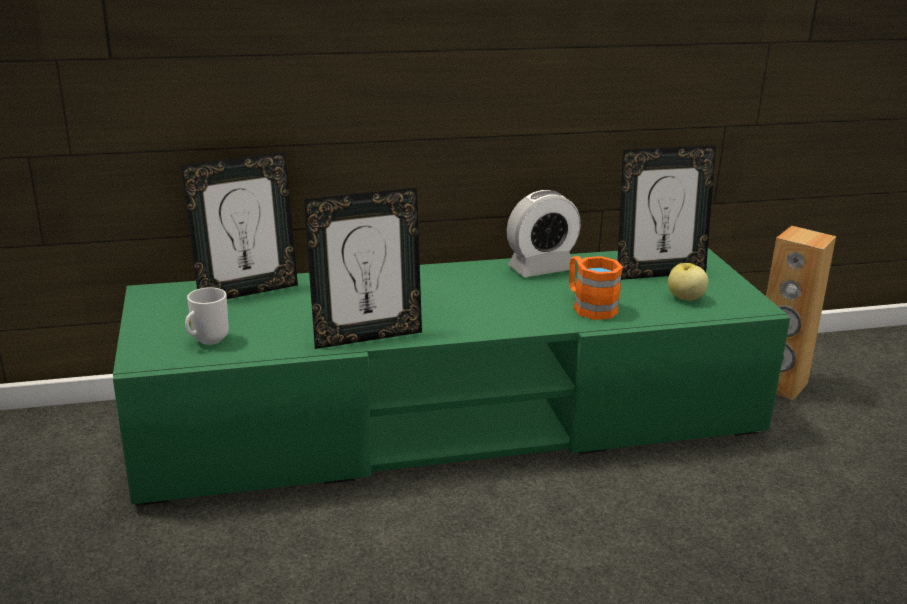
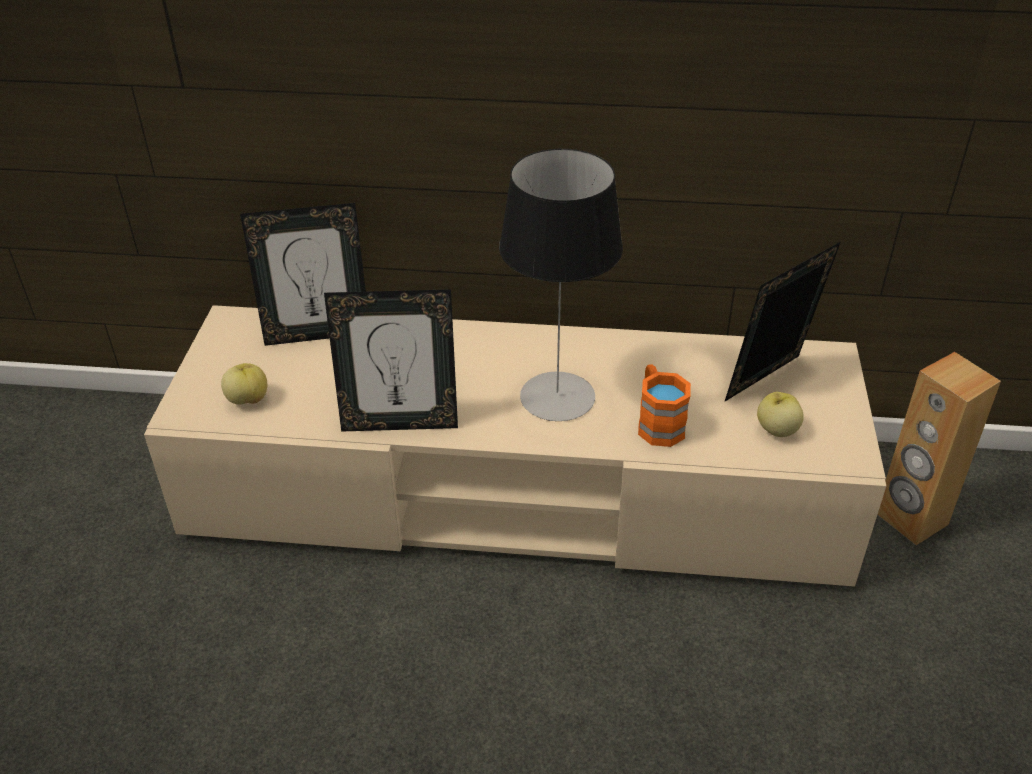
camera: 20 degrees right, 15 degrees up
green tv stand [113,248,790,506] -> beige tv stand [144,305,886,587]
mug [185,287,229,345] -> apple [221,363,267,404]
alarm clock [507,190,581,277] -> none
picture frame [618,145,716,280] -> picture frame turned 135 degrees clockwise [725,242,840,401]
none -> table lamp [499,149,623,421]

